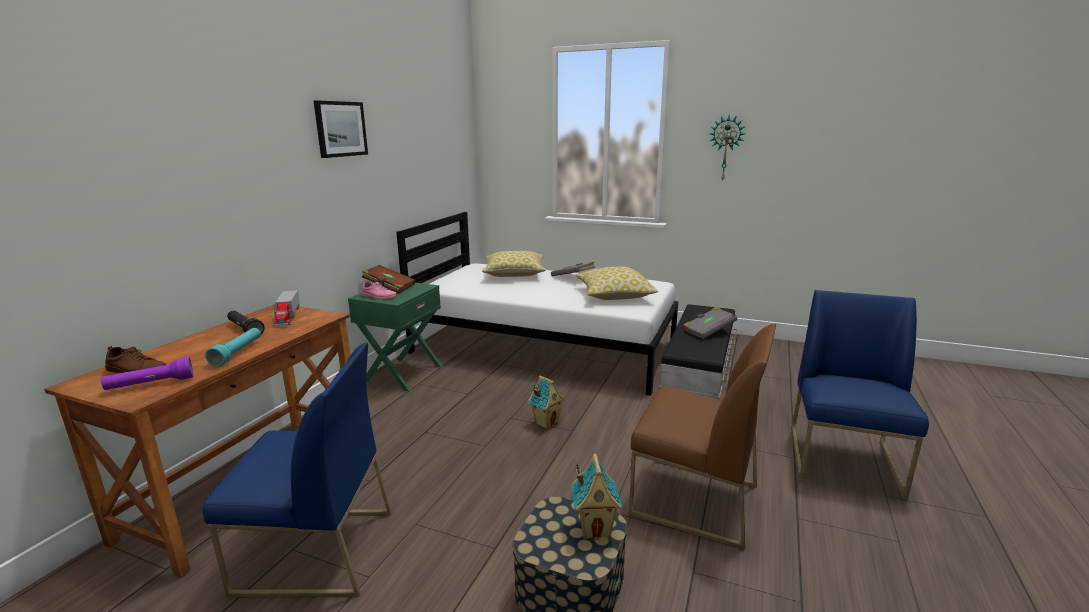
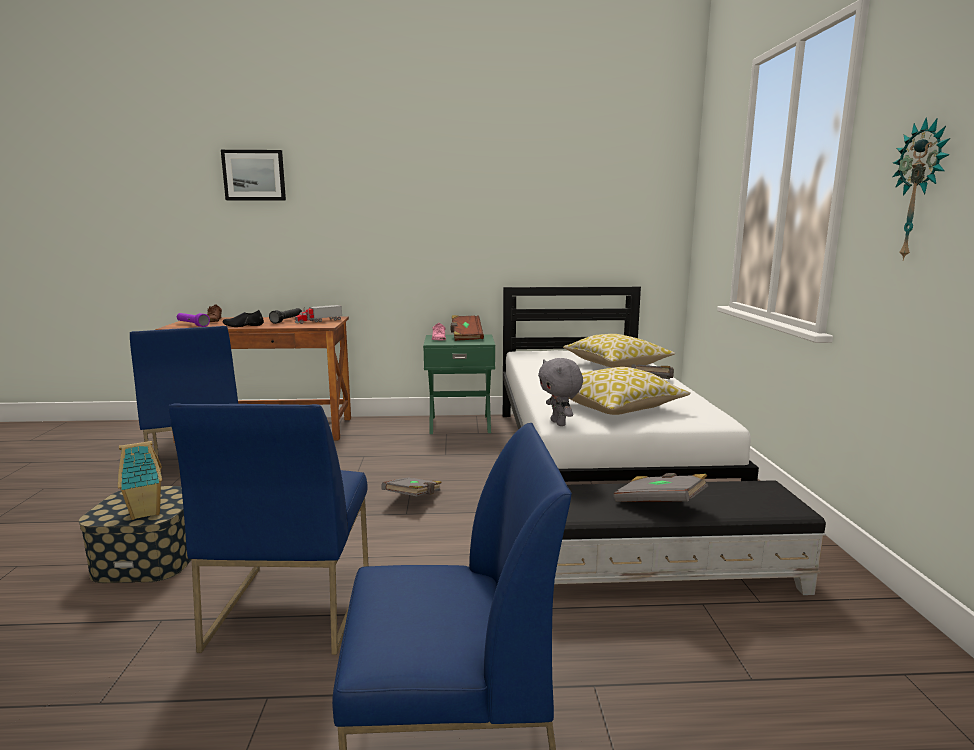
camera: 65 degrees right, 5 degrees down
turquoise flashlight [205,328,261,367] -> black shoe [222,310,264,327]
picture [314,100,368,158] -> picture moved to [221,150,286,200]
toy house [528,376,565,429] -> grey book [381,477,442,496]
brown chair [629,324,776,550] -> blue chair [169,403,369,655]
none -> grey plush toy [538,358,583,426]

